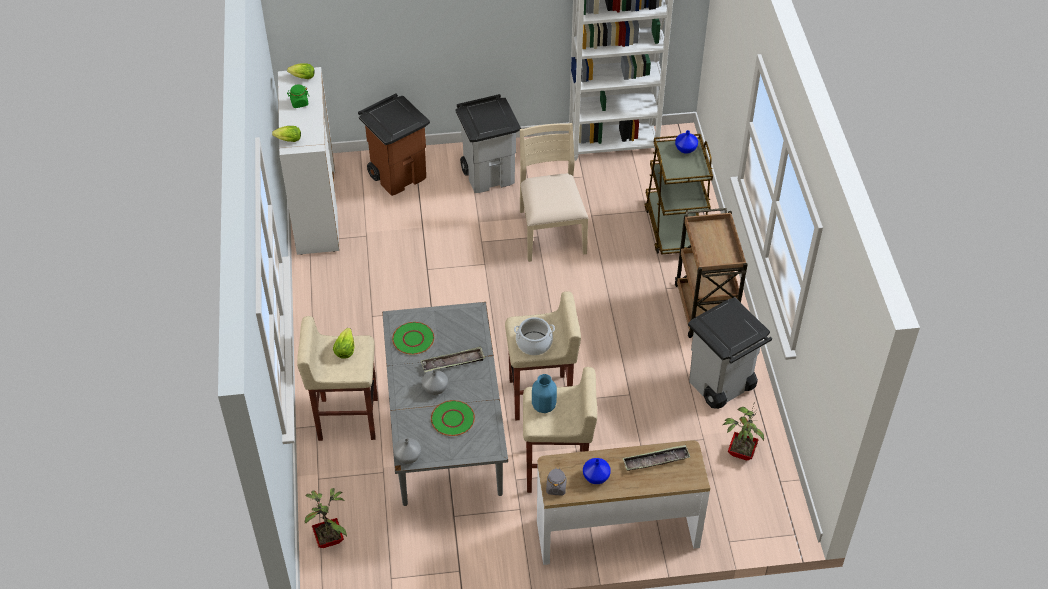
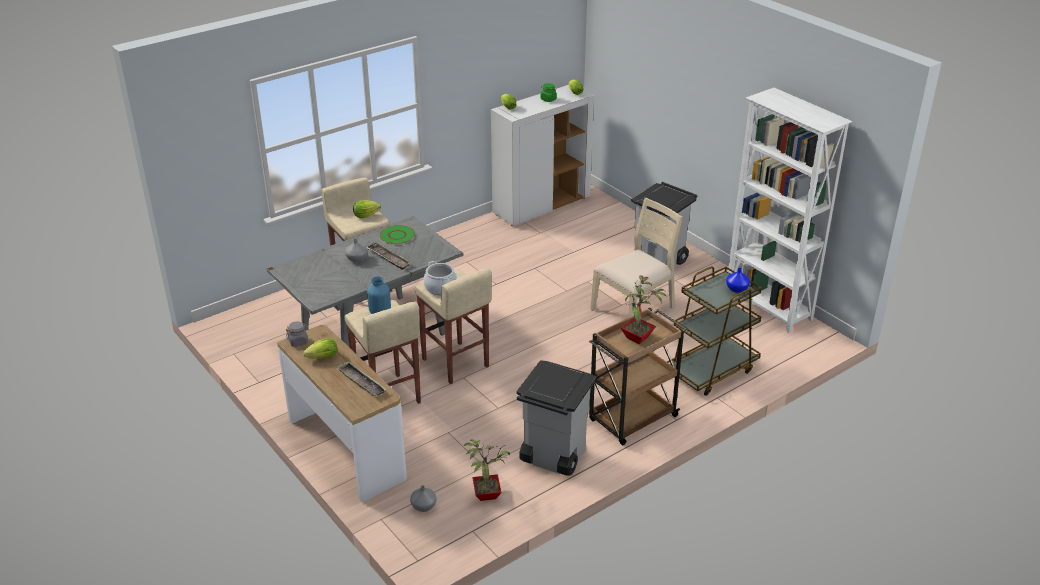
camera: 60 degrees right, 15 degrees down
potted plant [305,488,347,548] -> potted plant moved to [621,276,667,344]
brown trash can [358,94,430,196] -> none
grey vase [394,438,421,464] -> grey vase moved to [410,485,436,512]
green plate [431,400,475,436] -> none
blue vase [583,458,611,484] -> lettuce [303,338,337,358]

